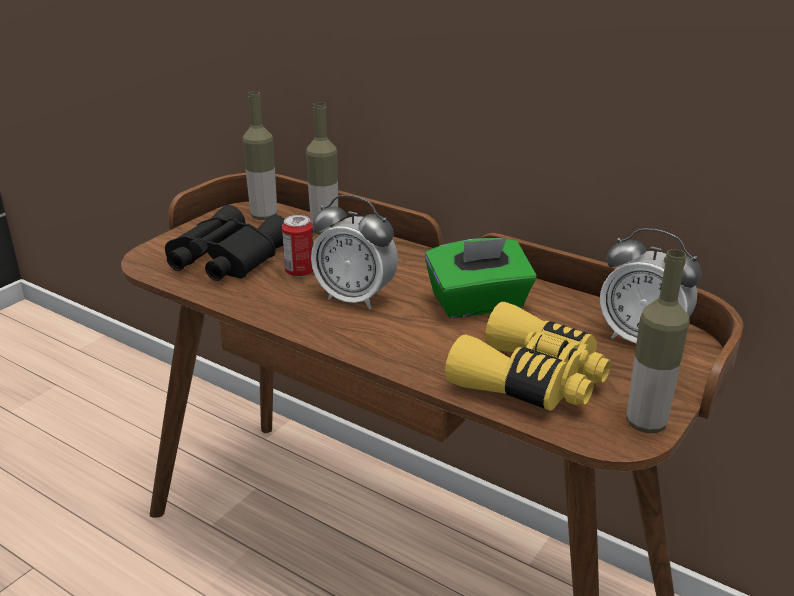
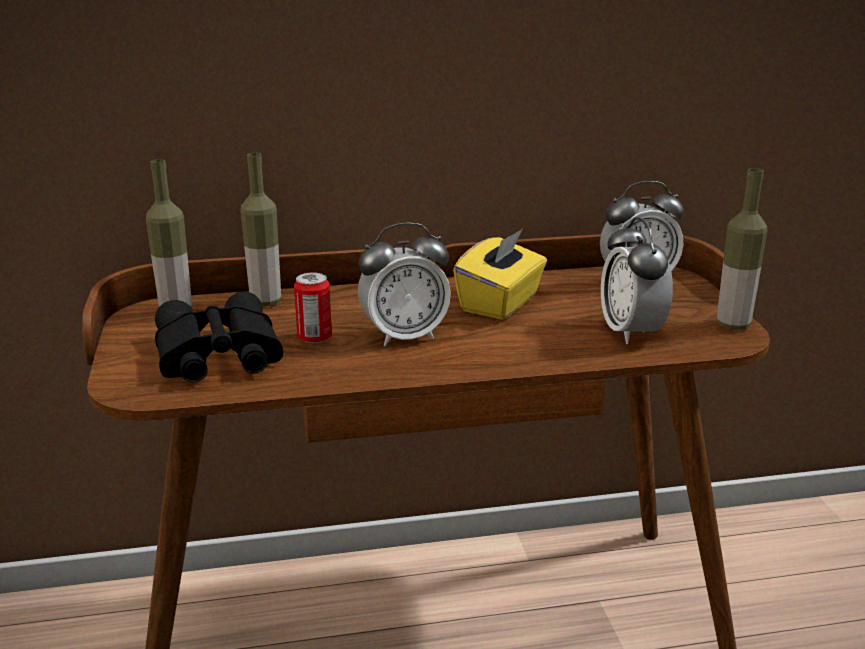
camera: 45 degrees left, 5 degrees down
green tissue box [425,238,537,318] -> yellow tissue box [453,229,547,320]
yellow binoculars [445,302,611,411] -> alarm clock [601,217,673,344]

